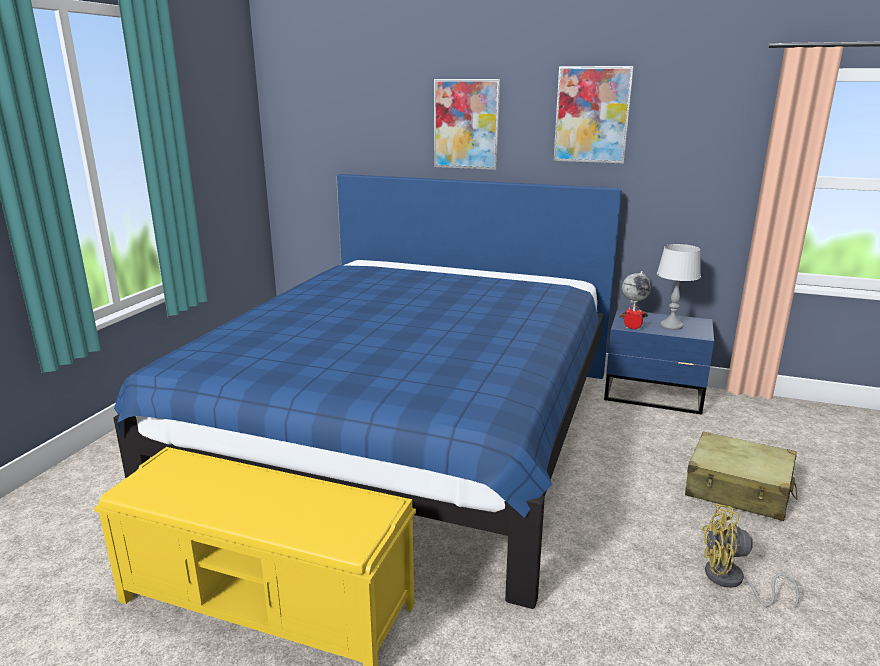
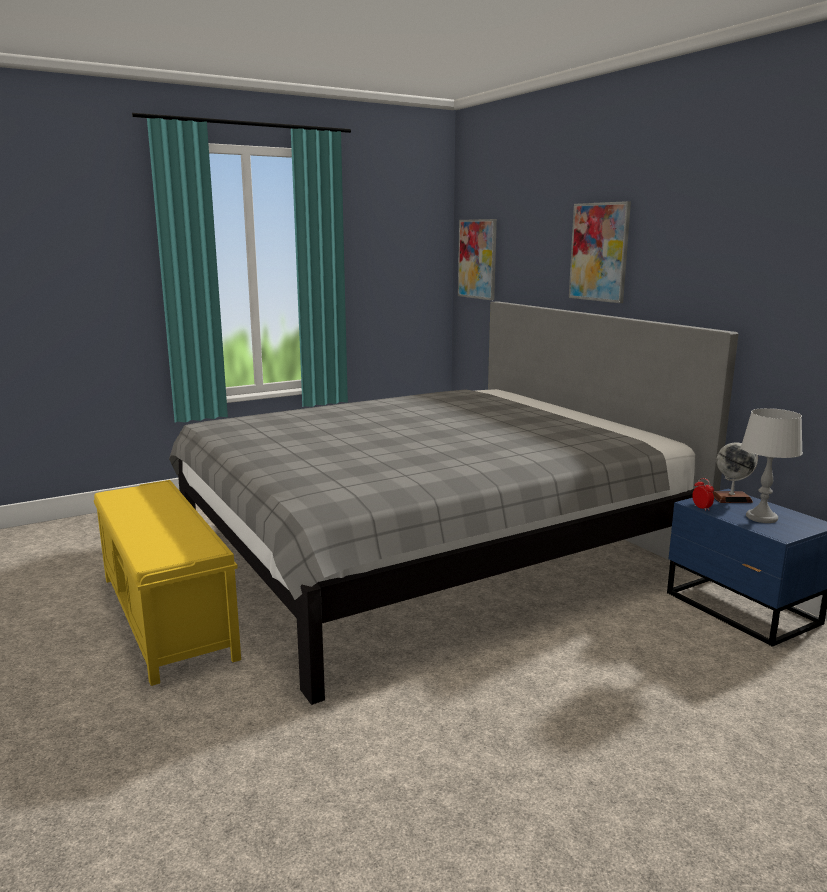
camera: 40 degrees right, 5 degrees down
blue bed [113,174,622,609] -> grey bed [169,301,738,705]
picture [553,66,634,164] -> picture moved to [458,219,497,300]
beige suitcase [685,431,798,521] -> none
yellow fan [702,504,800,608] -> none

